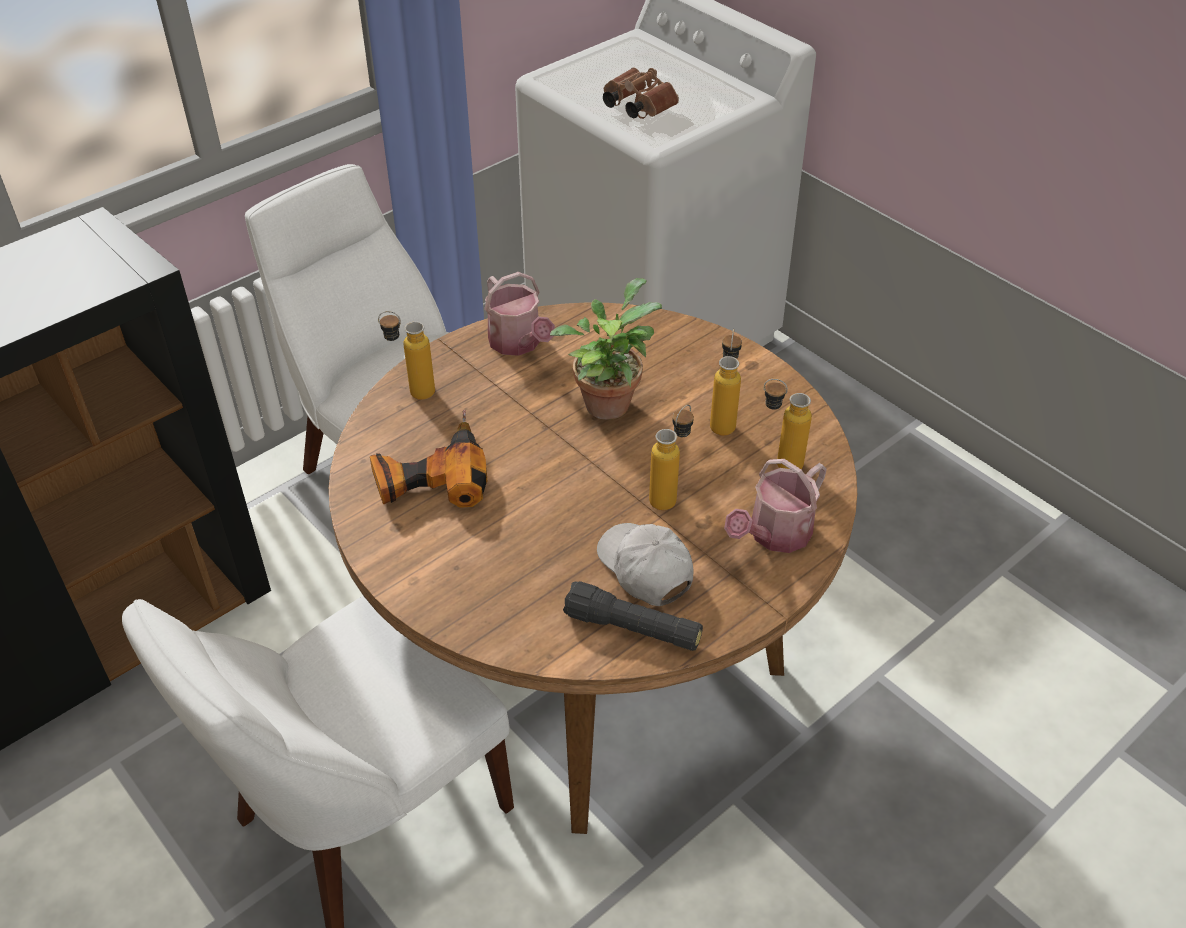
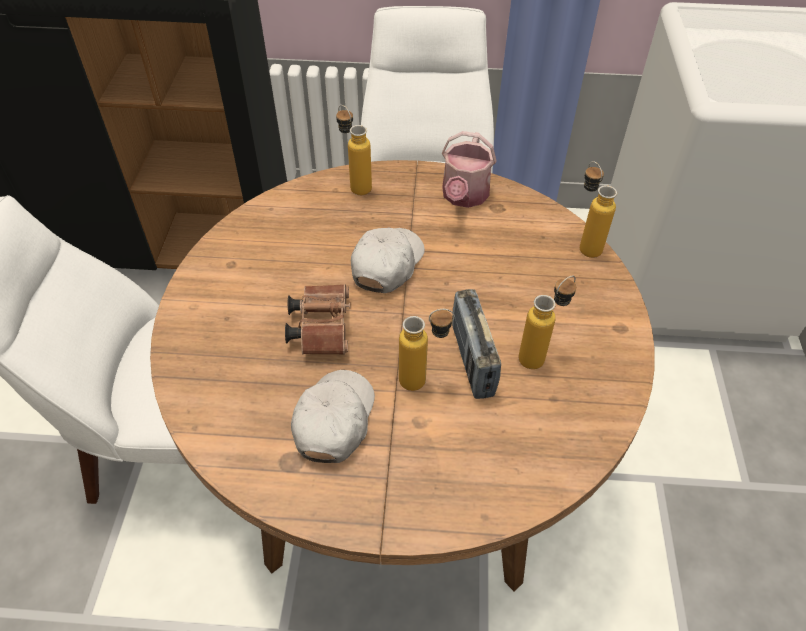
camera: 45 degrees right, 5 degrees up
power drill [370,410,488,508] -> none
potted plant [550,278,662,420] -> none
black flashlight [563,581,703,651] -> none
brown binoculars [603,67,679,119] -> brown binoculars moved to [285,284,350,355]
watering can [724,459,827,553] -> none
bottle [764,379,812,469] -> bottle moved to [580,161,617,258]
none -> white cap [351,228,425,293]
none -> radio [452,289,501,399]

